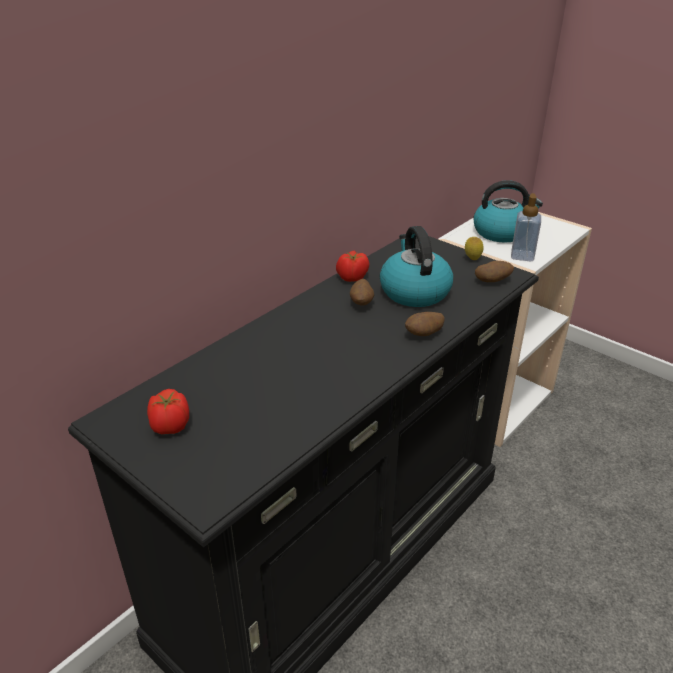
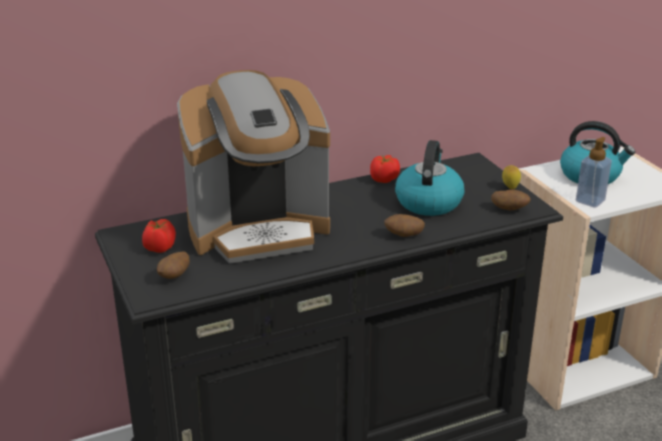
camera: 25 degrees right, 5 degrees down
potato [350,279,374,306] -> potato moved to [157,251,190,279]
none -> coffee machine [177,70,330,264]

